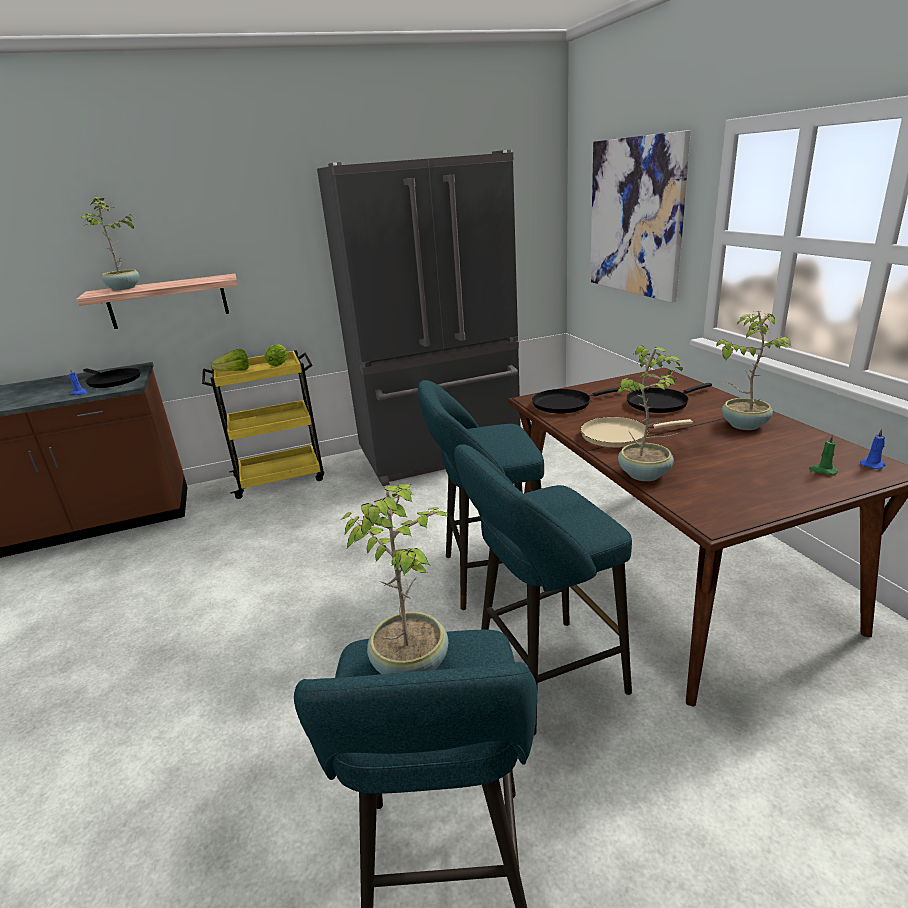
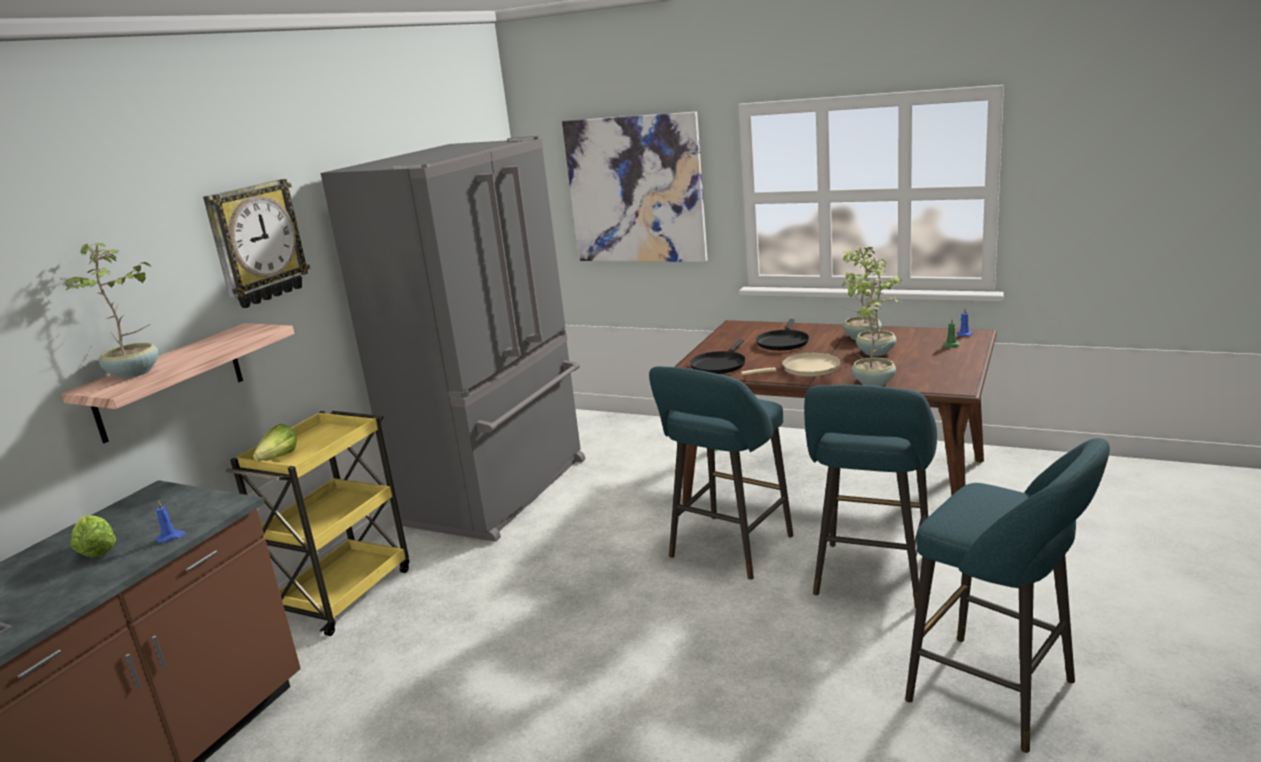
camera: 45 degrees left, 5 degrees down
black frying pan [83,368,140,388] -> none
lettuce [265,344,288,367] -> lettuce moved to [71,515,116,557]
potted plant [340,484,449,674] -> potted plant moved to [842,258,903,356]
beige frying pan [581,417,693,447] -> beige frying pan turned 135 degrees counterclockwise [741,352,841,376]
none -> wall clock [203,179,310,308]

